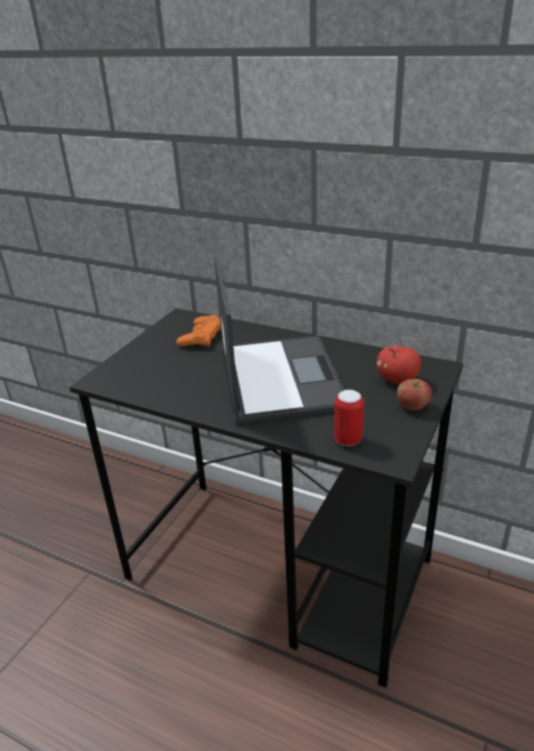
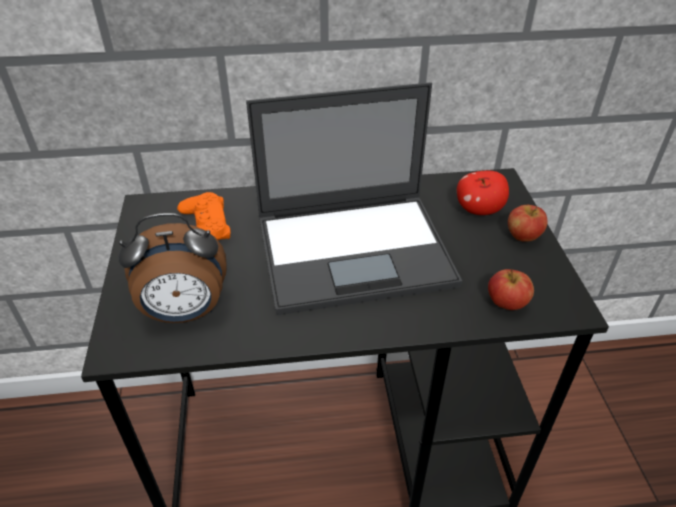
camera: 35 degrees left, 10 degrees up
laptop [214,255,344,424] -> laptop turned 120 degrees clockwise [246,82,462,315]
can [334,390,364,446] -> apple [488,269,534,310]
none -> alarm clock [118,213,226,323]

